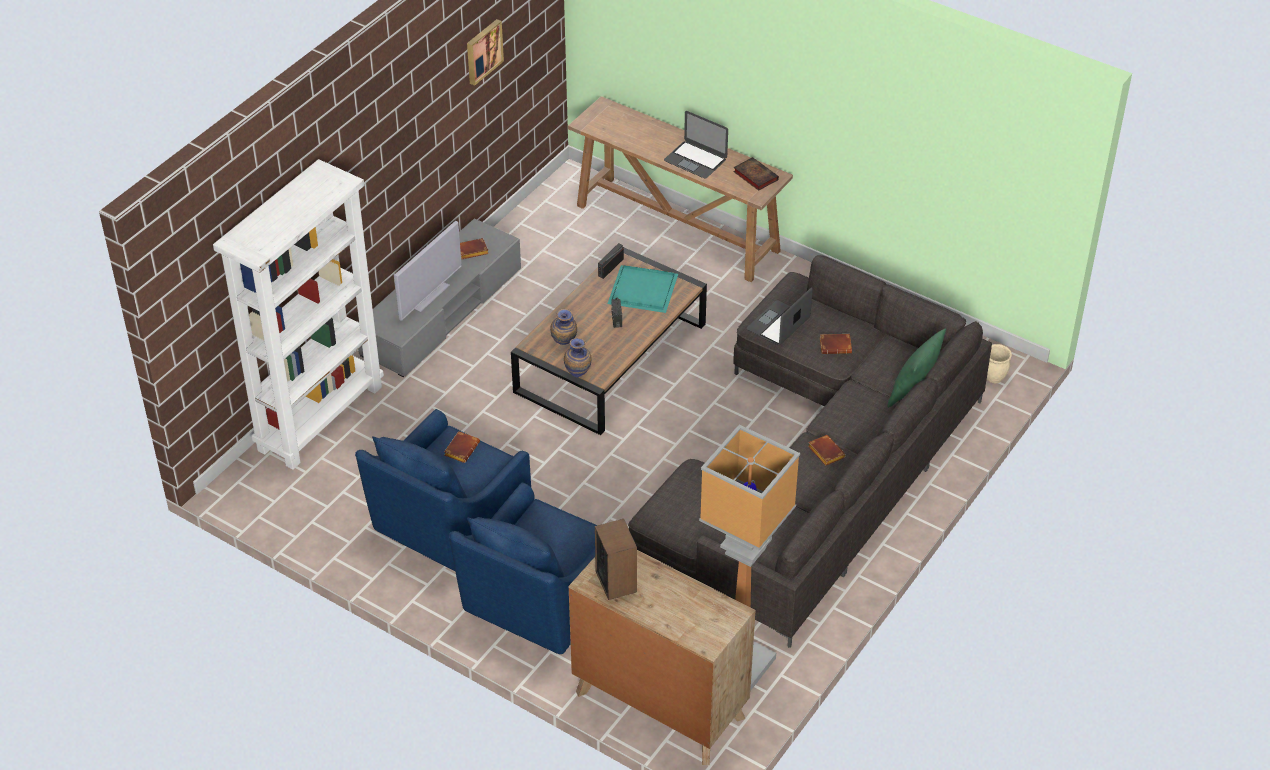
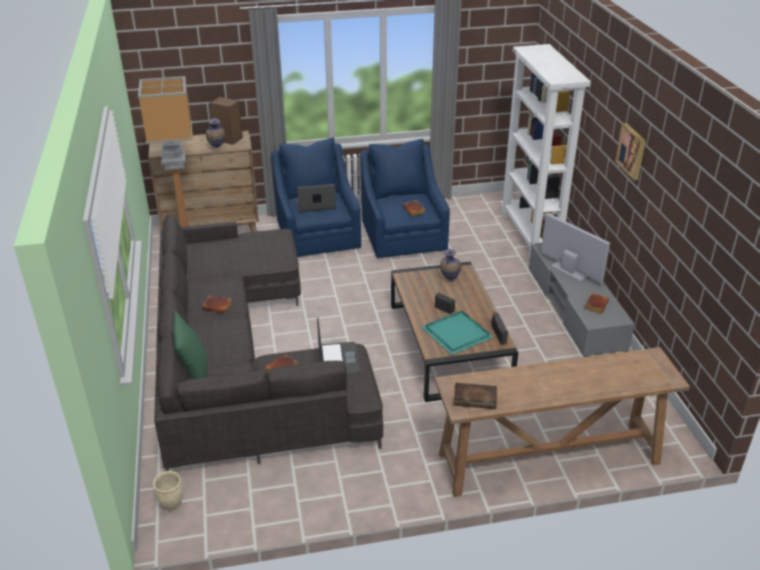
camera: 135 degrees right, 10 degrees down
television [394,221,462,321] -> television turned 150 degrees clockwise [541,213,610,283]
picture [467,19,504,86] -> picture moved to [615,123,646,180]
vase [564,338,592,378] -> vase moved to [206,118,225,148]
laptop [664,111,728,179] -> laptop moved to [296,184,336,212]

